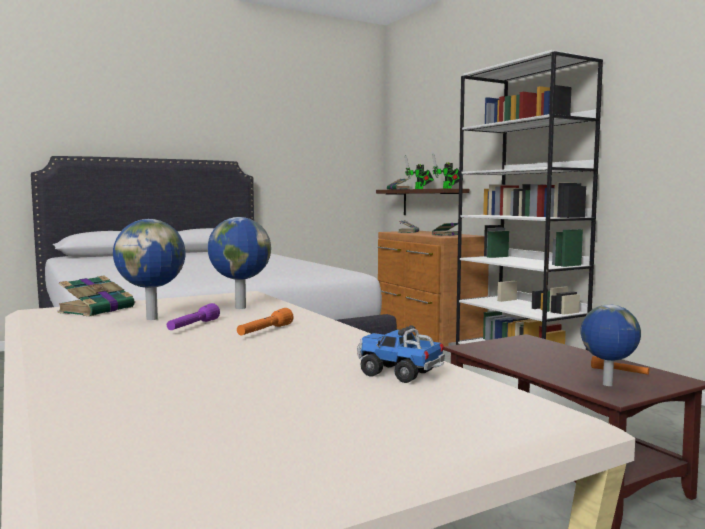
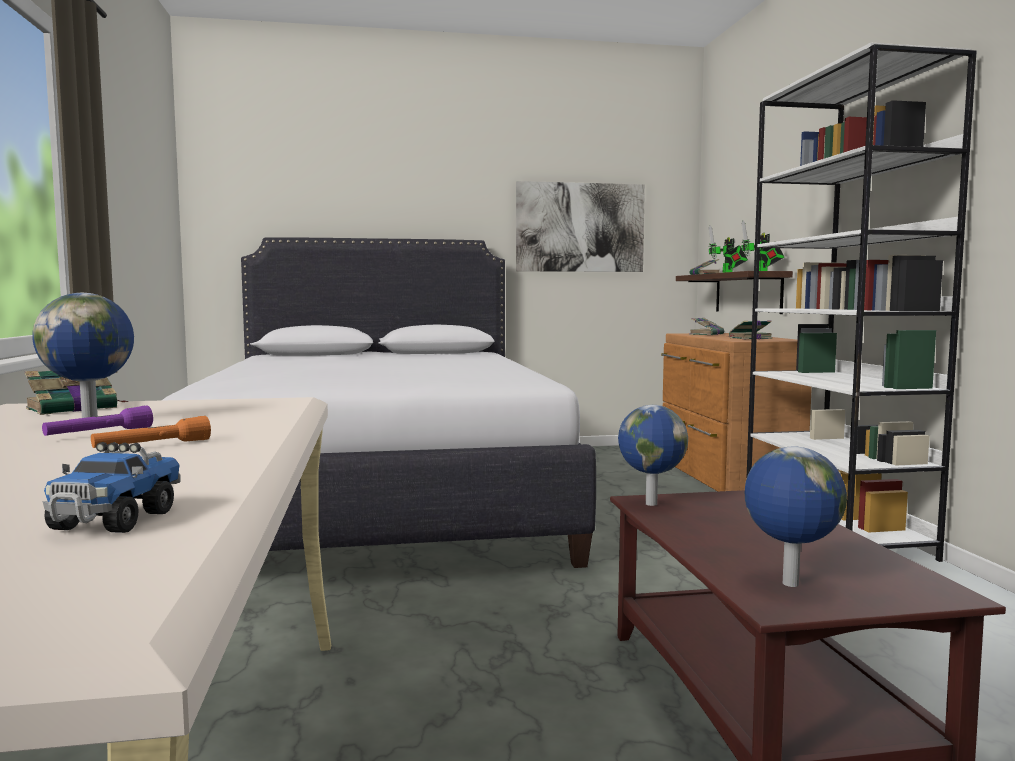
camera: 20 degrees right, 0 degrees up
globe [207,217,271,309] -> globe moved to [618,405,688,506]
toy truck [357,325,445,383] -> toy truck turned 135 degrees counterclockwise [42,442,181,533]
orange flashlight [591,356,649,375] -> none
none -> picture [516,181,645,272]

